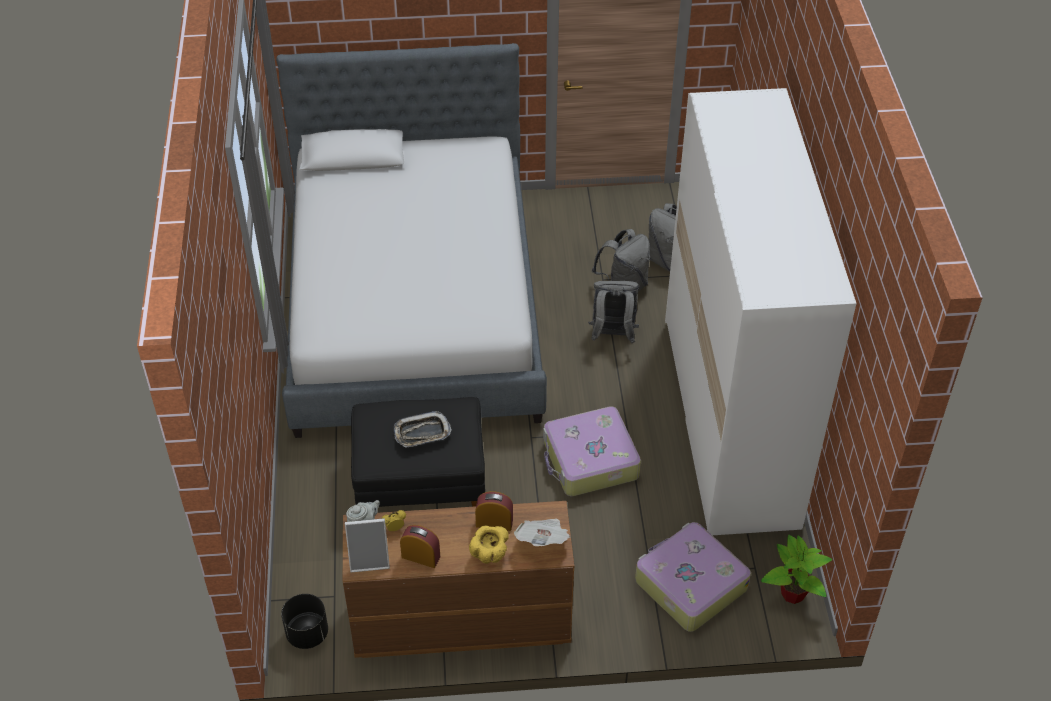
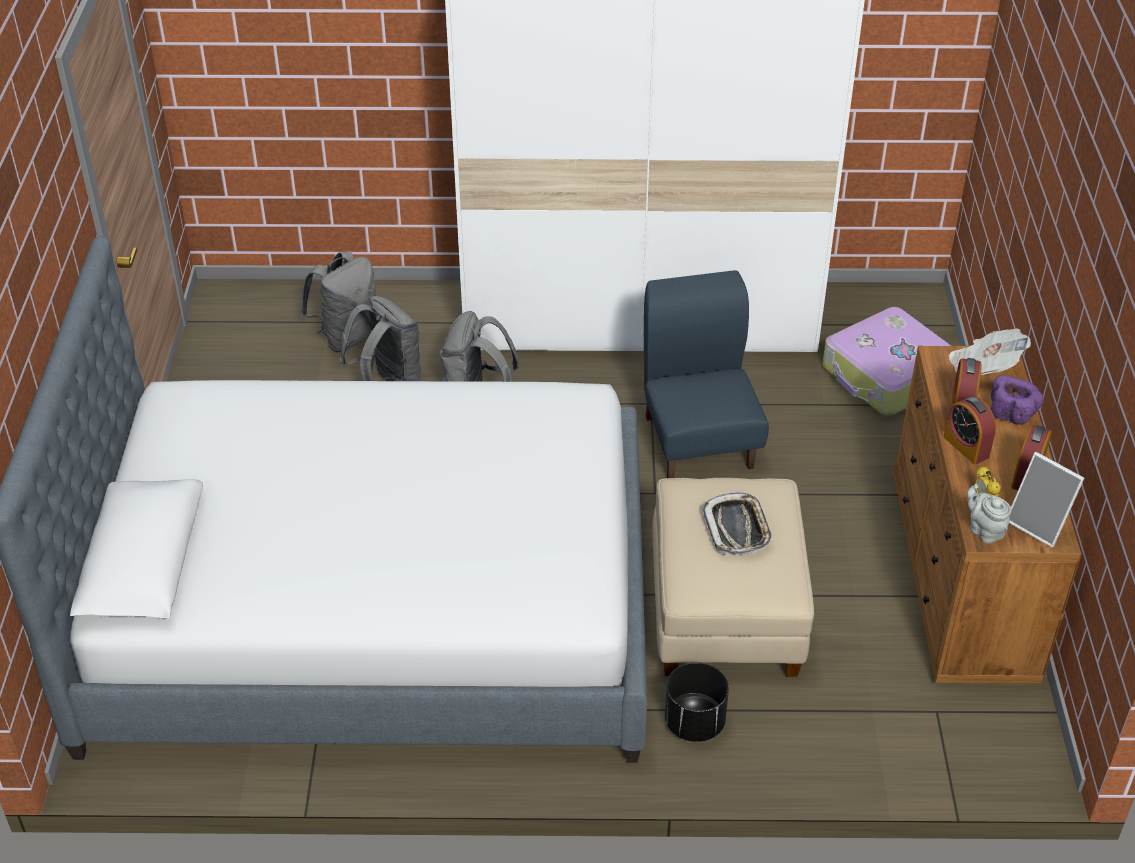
camera: 85 degrees left, 5 degrees down
black planter [281,594,328,649] -> black planter moved to [665,662,729,742]
picture frame [345,518,390,572] -> picture frame turned 135 degrees clockwise [1009,452,1084,548]
black ottoman [351,397,485,507] -> beige ottoman [652,478,814,677]
yellow bowl [469,526,509,564] -> purple bowl [991,375,1043,425]
suitcase [543,406,641,496] -> blue chair [644,270,769,478]
potted plant [761,535,833,604] -> none
none -> alarm clock [943,396,996,464]

